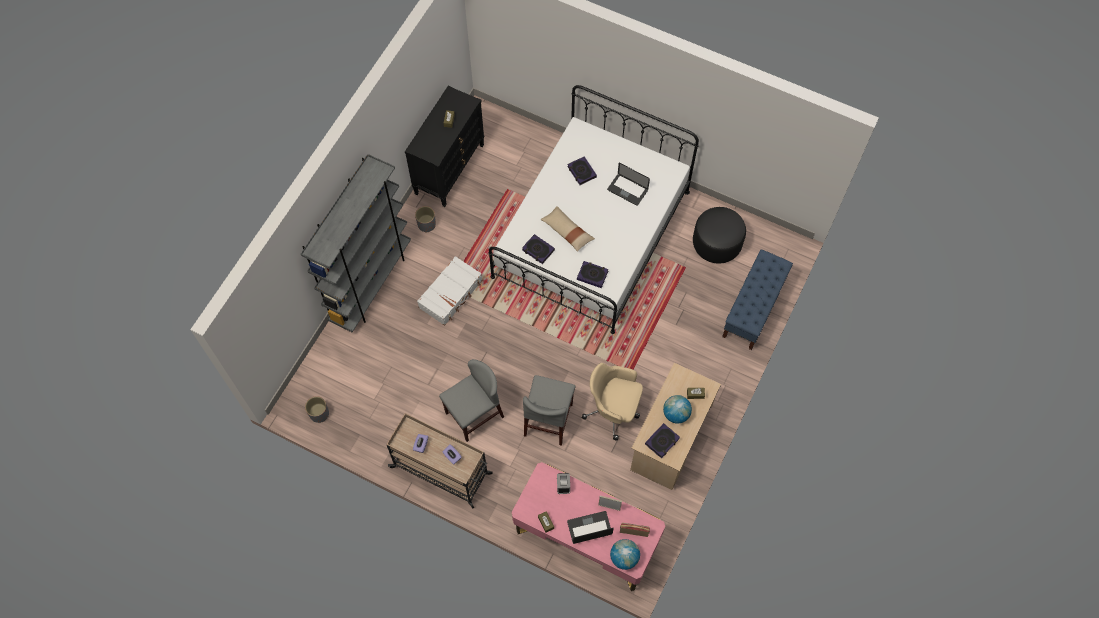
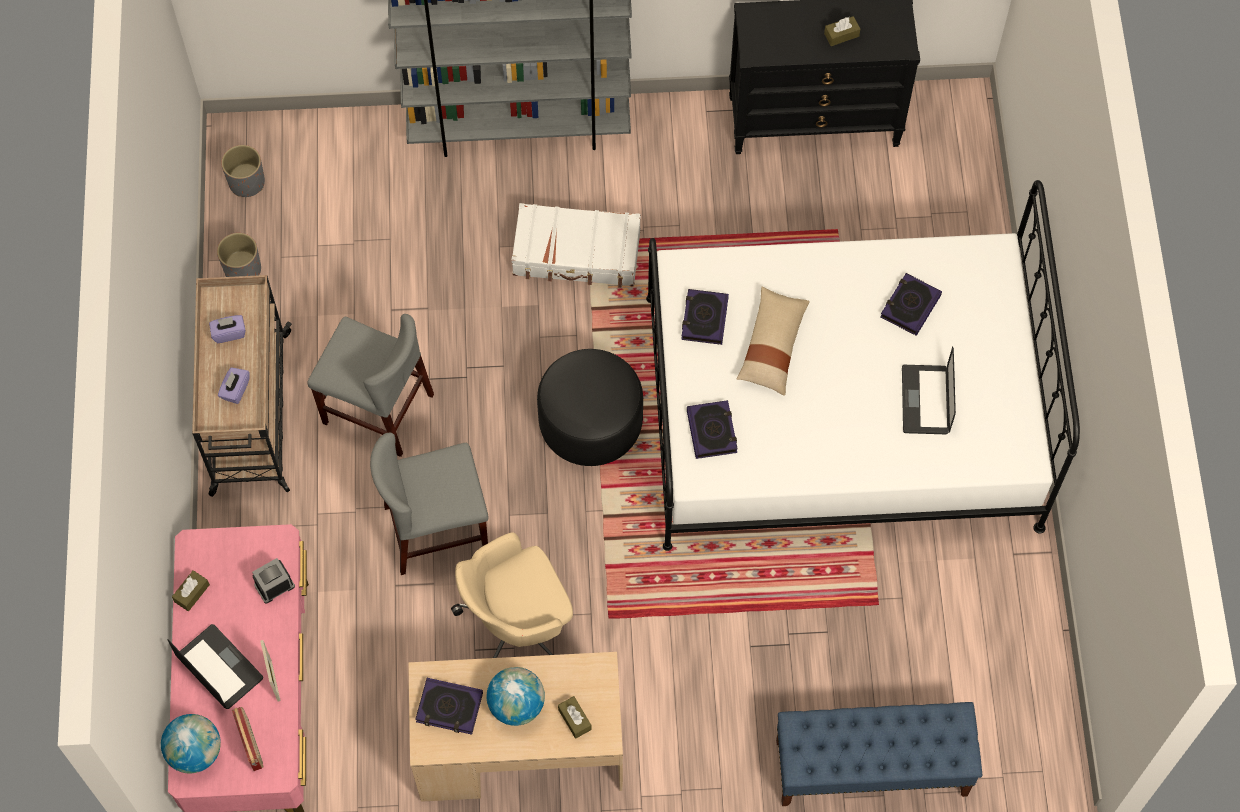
camera: 60 degrees right, 0 degrees up
grey planter [415,206,436,233] -> grey planter moved to [217,233,261,277]
beige office chair [582,363,643,440] -> beige office chair turned 105 degrees counterclockwise [451,532,573,658]
black ottoman [693,207,746,264] -> black ottoman moved to [537,349,643,466]

